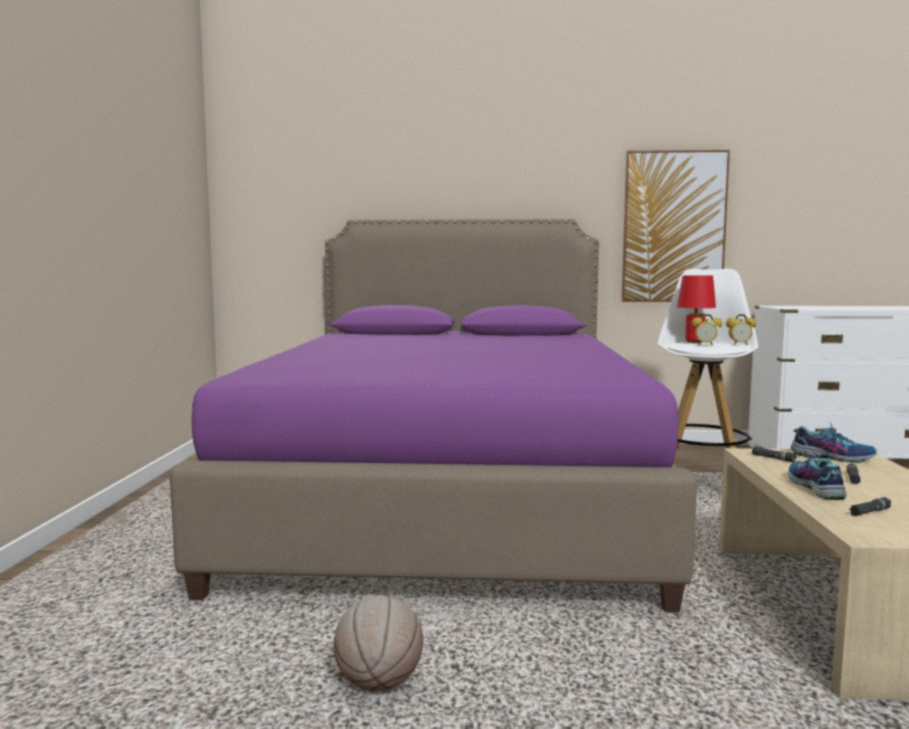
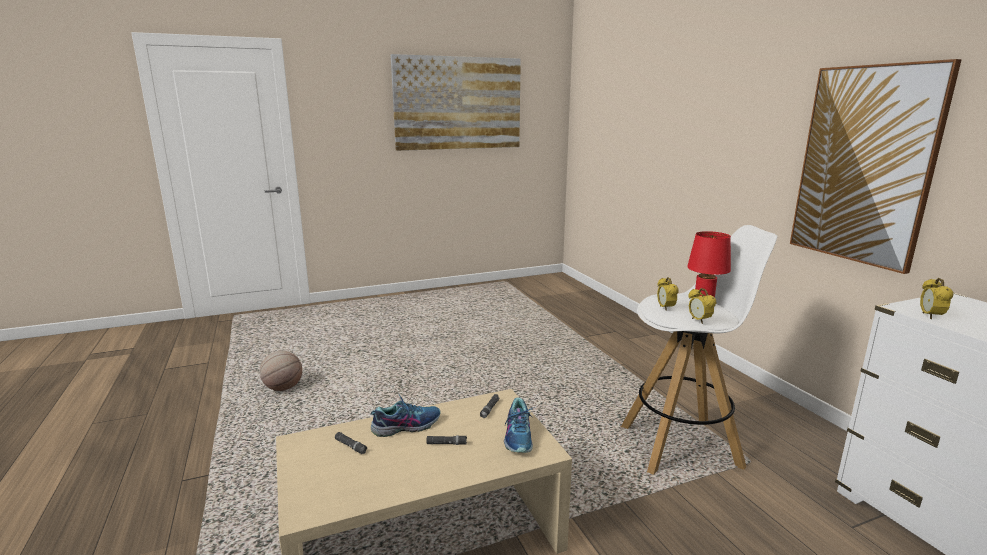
camera: 65 degrees right, 10 degrees up
purple bed [170,219,697,613] -> none
none -> picture [391,54,521,151]
none -> alarm clock [920,278,954,319]

